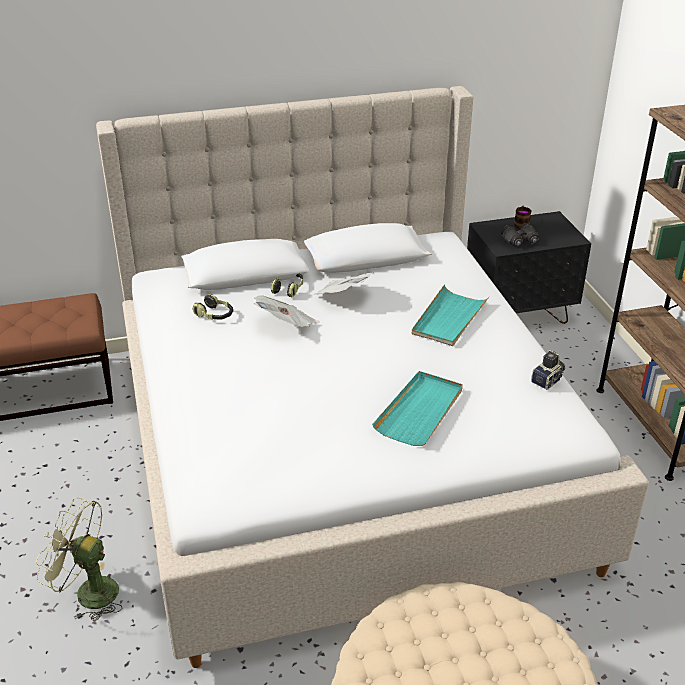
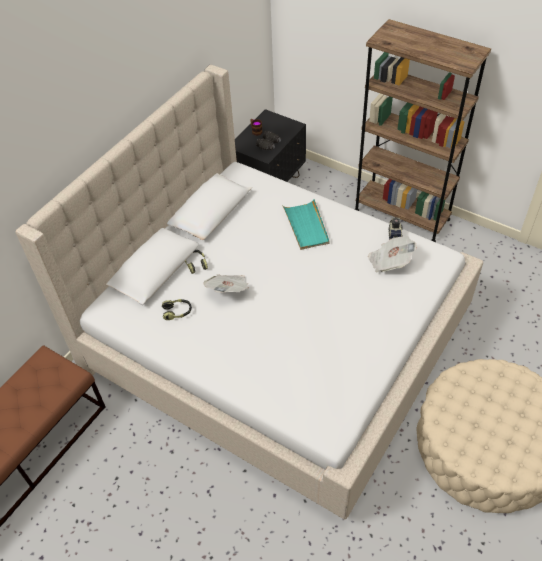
camera: 40 degrees left, 15 degrees up
green fan [35,497,123,621] -> none
newspaper [313,272,374,295] -> newspaper moved to [368,236,417,272]
turquoise tray [372,371,463,446] -> none

